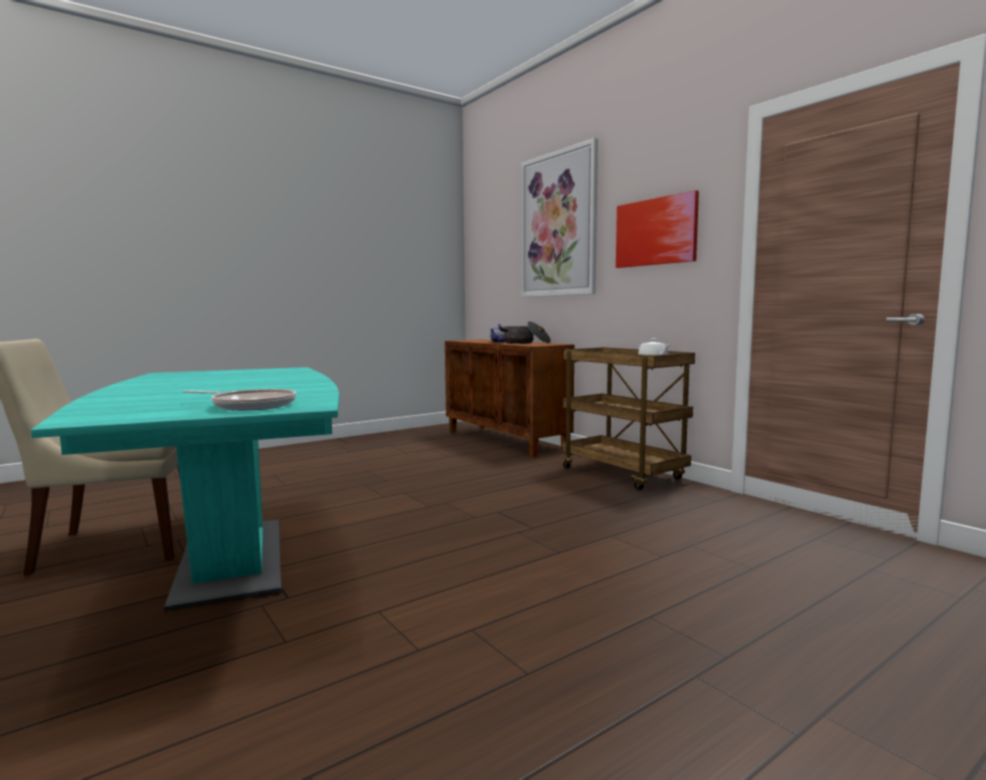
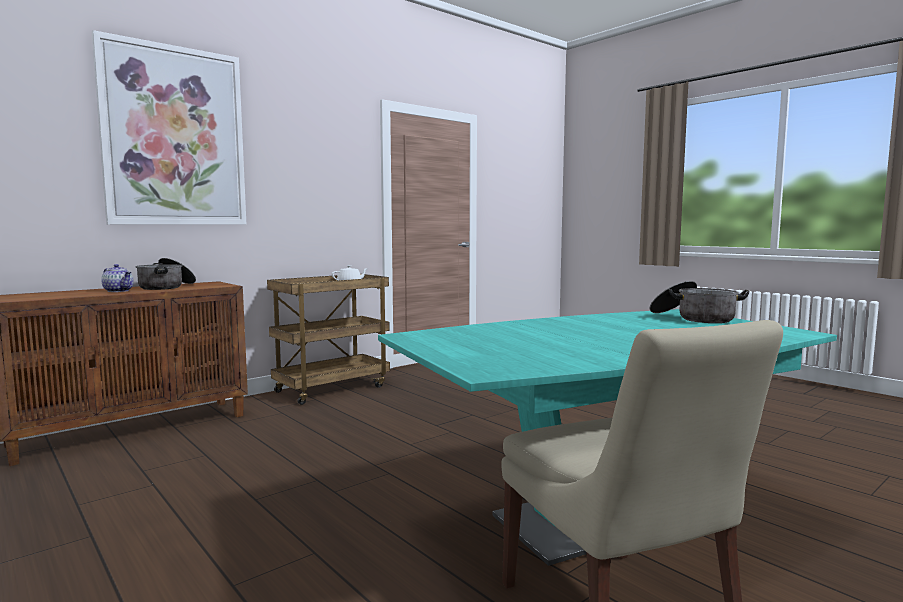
camera: 95 degrees left, 0 degrees up
frying pan [183,389,296,411] -> cooking pot [650,281,749,323]
picture [616,190,699,268] -> none

